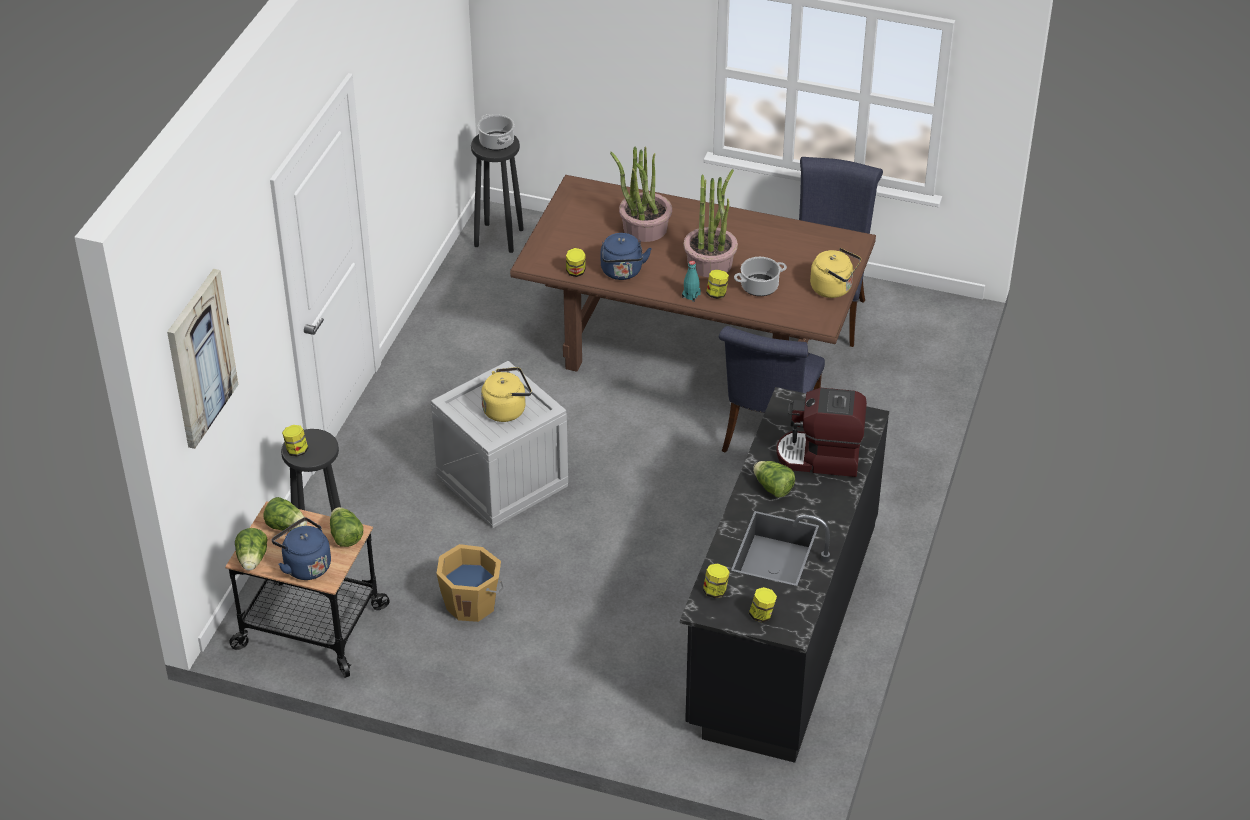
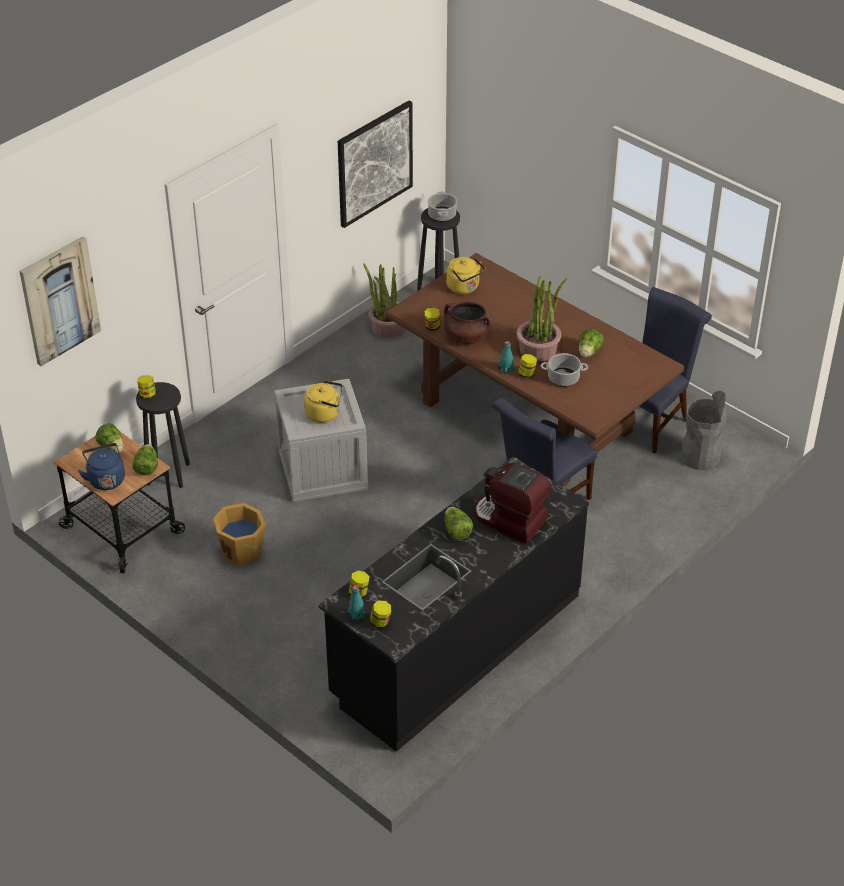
camera: 25 degrees right, 0 degrees up
lettuce [235,528,268,571] -> lettuce moved to [578,329,604,358]
blue kettle [601,233,652,280] -> brown cooking pot [444,301,491,344]
potted plant [610,146,672,242] -> potted plant moved to [363,264,405,338]
yellow kettle [810,248,861,298] -> yellow kettle moved to [446,257,486,294]
none -> picture [338,101,413,228]
none -> turquoise bottle [347,585,366,623]
none -> grey trash can [680,391,727,470]

